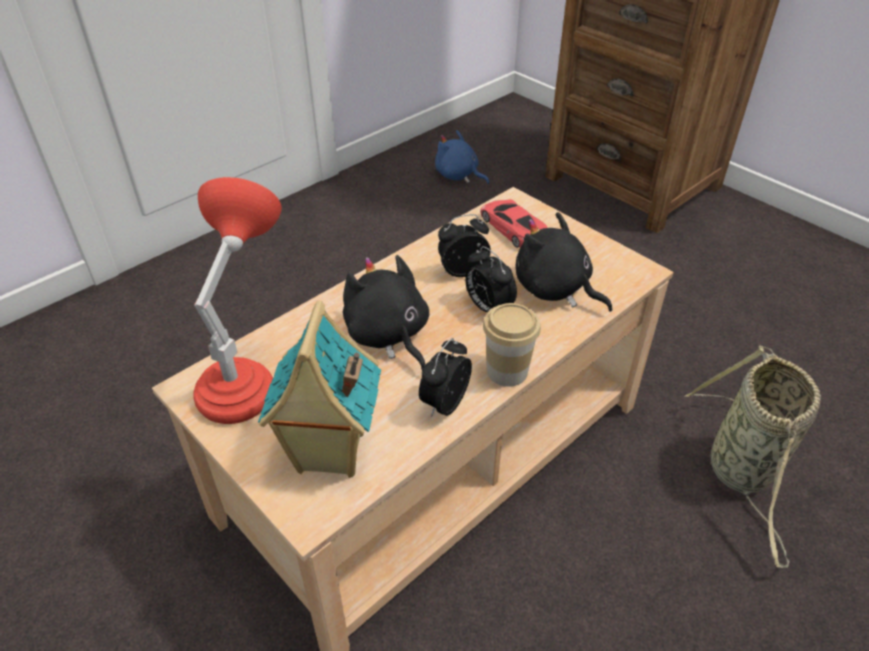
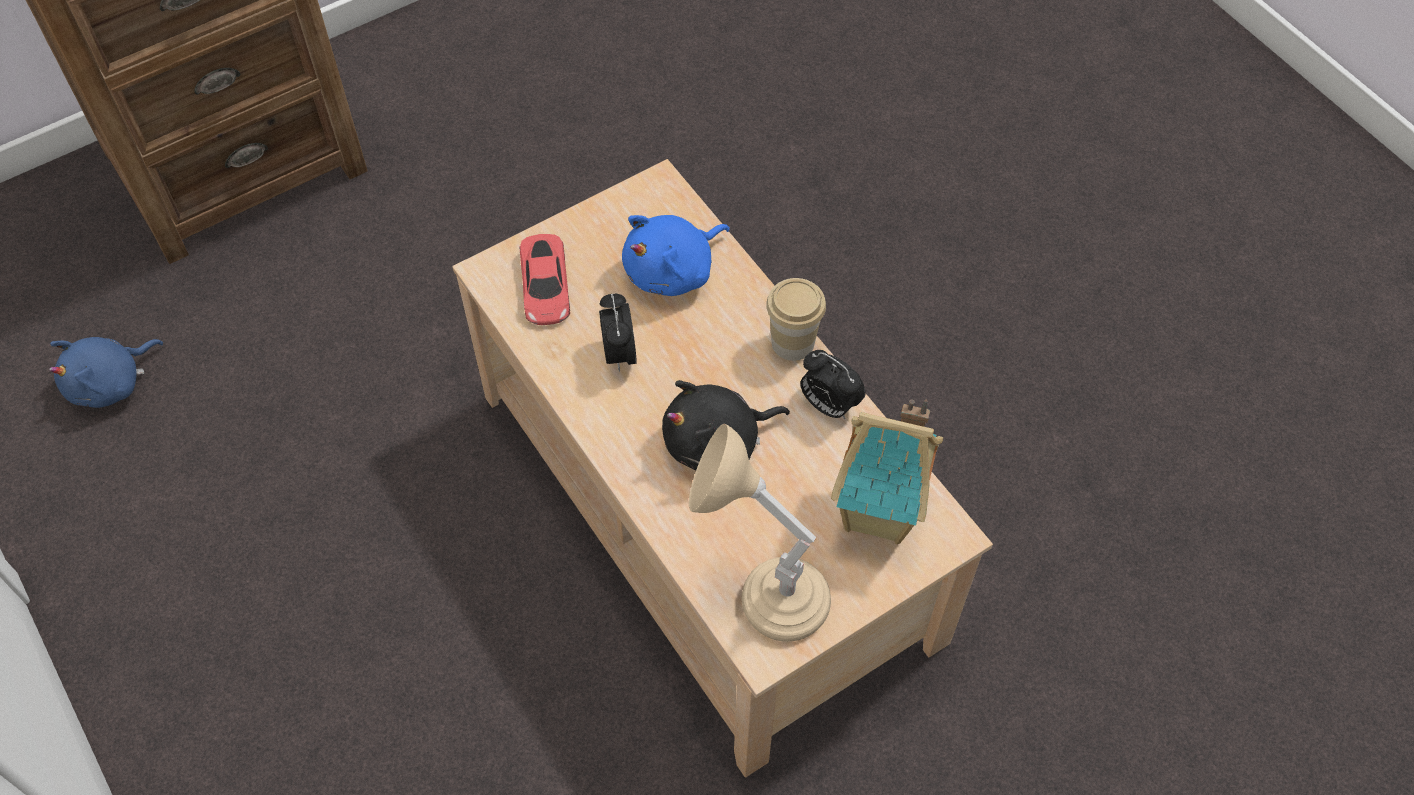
camera: 80 degrees left, 15 degrees up
red table lamp [194,177,282,424] -> beige table lamp [689,424,831,642]
alarm clock [465,246,517,312] -> none
red toy car [480,199,548,248] -> red toy car turned 75 degrees counterclockwise [520,234,570,325]
black plush toy [515,212,612,312] -> blue plush toy [622,215,730,296]
basket [684,345,821,568] -> none

